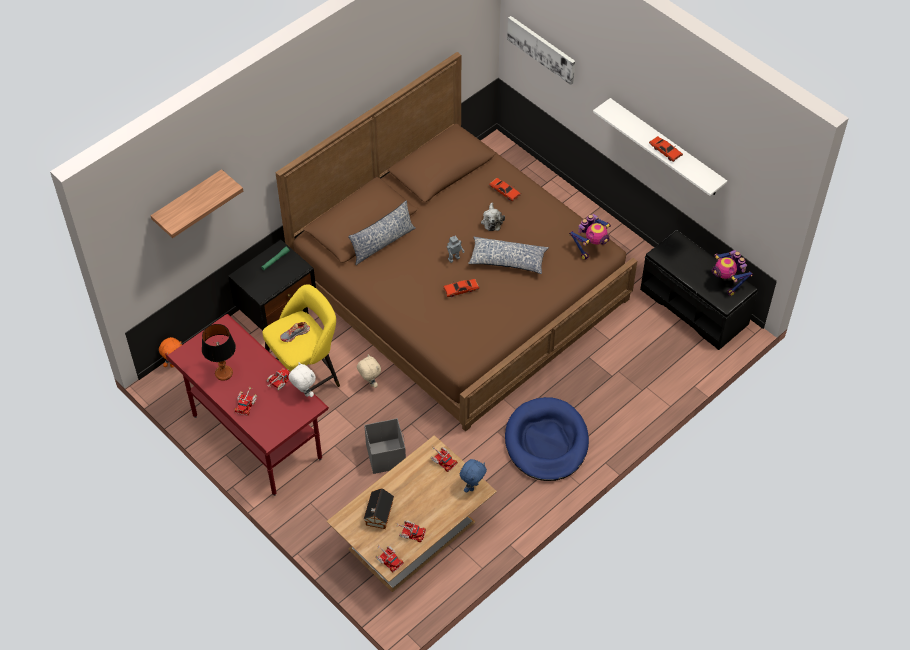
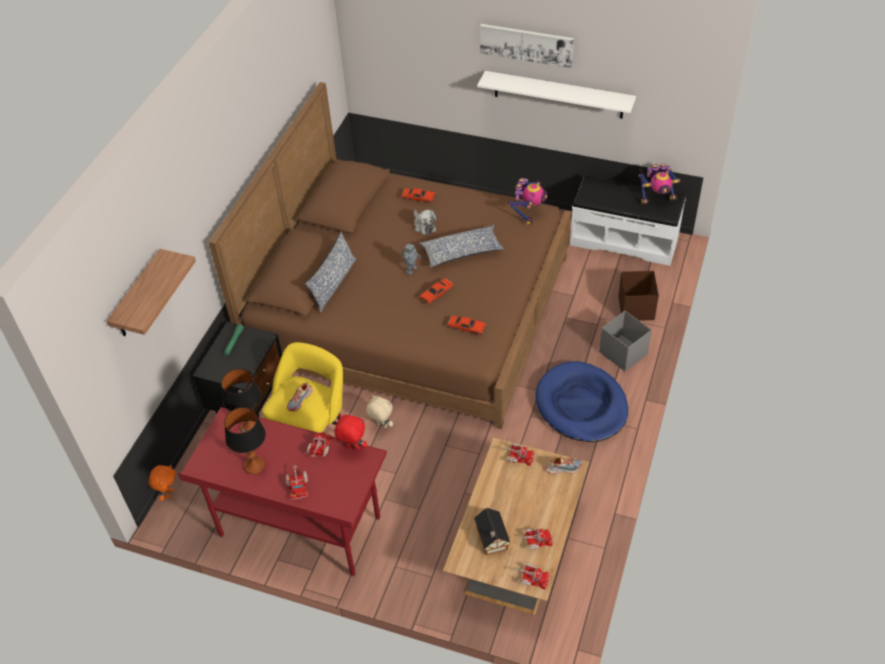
camera: 25 degrees left, 5 degrees down
white plush toy [288,362,316,397] -> red plush toy [335,414,367,450]
grey storage box [364,418,406,474] -> grey storage box moved to [599,311,652,371]
blue plush toy [460,459,487,493] -> shoe [545,457,583,474]
picture [507,16,575,85] -> picture moved to [480,24,574,68]
black bench [640,230,758,350] -> white bench [570,175,686,266]
red toy car [649,136,683,162] -> red toy car moved to [447,315,487,335]
toy robot [711,250,753,296] -> toy robot turned 45 degrees counterclockwise [638,163,680,205]
none -> table lamp [221,369,261,433]
none -> brown storage box [618,271,659,321]

